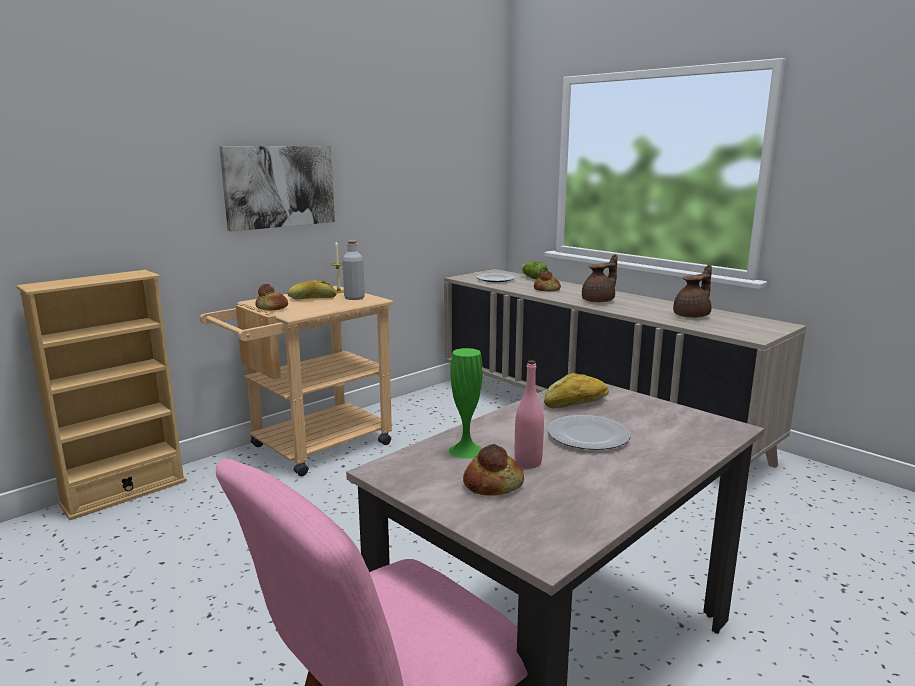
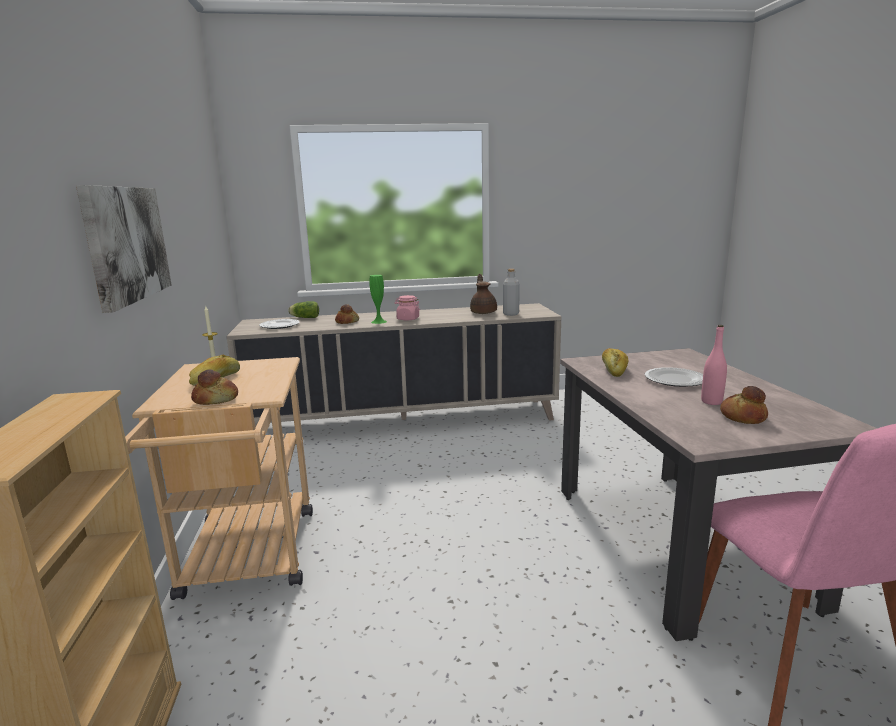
camera: 55 degrees left, 0 degrees up
grey bottle [342,240,365,300] -> grey bottle moved to [503,269,520,316]
green vase [449,348,483,459] -> green vase moved to [369,275,387,324]
brown teapot [582,254,617,302] -> pink jar [395,295,420,321]

